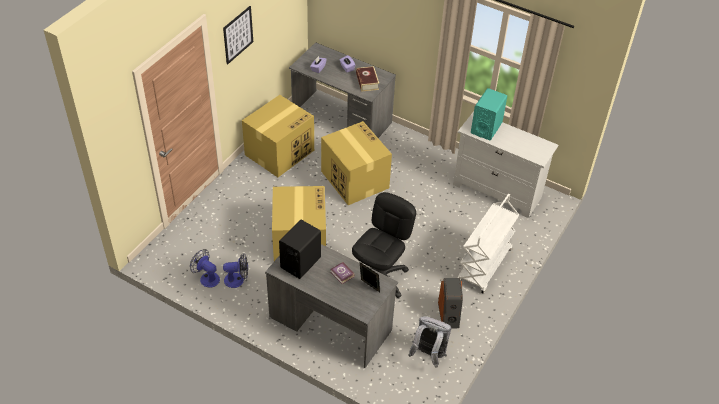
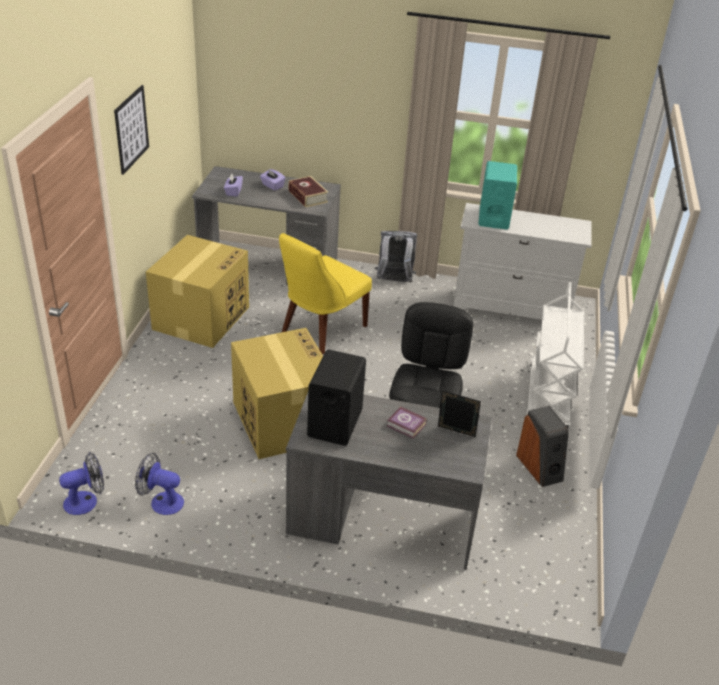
camera: 20 degrees left, 10 degrees down
fan [223,253,248,288] -> fan moved to [59,452,104,515]
cardboard box [321,121,392,205] -> yellow chair [279,233,372,355]
grey backpack [409,316,451,368] -> grey backpack moved to [375,231,417,283]

